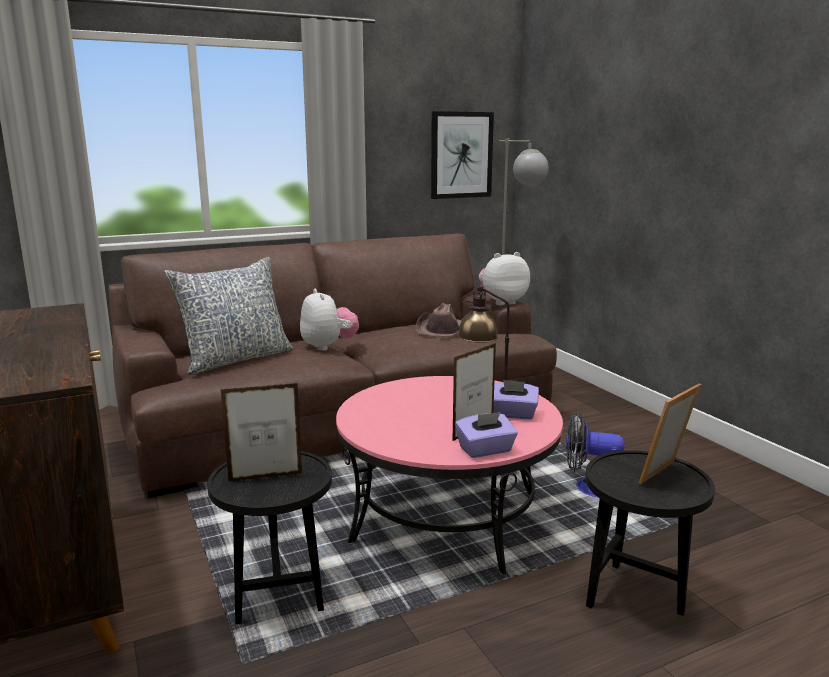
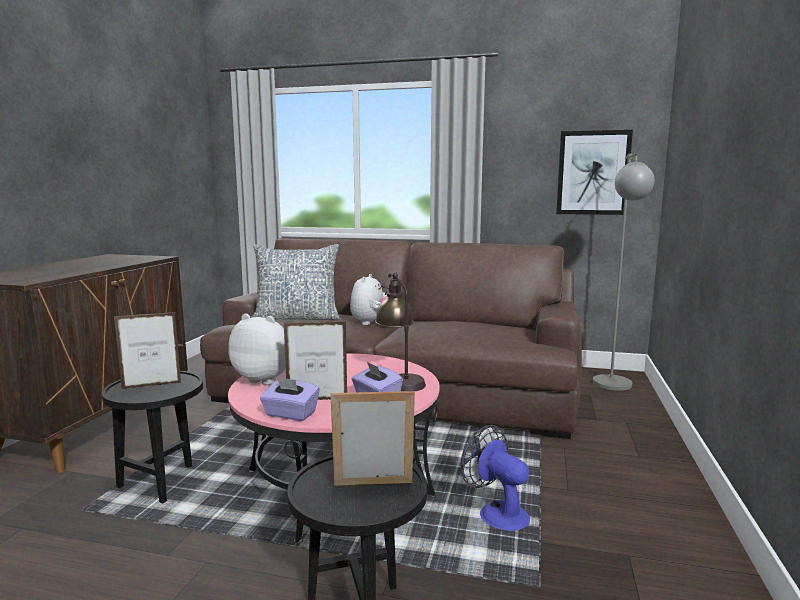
camera: 40 degrees right, 5 degrees down
picture frame [221,383,302,482] -> picture frame turned 45 degrees counterclockwise [114,312,181,389]
brown hat [416,303,462,337] -> none
plush toy [479,252,530,305] -> plush toy moved to [228,313,286,385]

